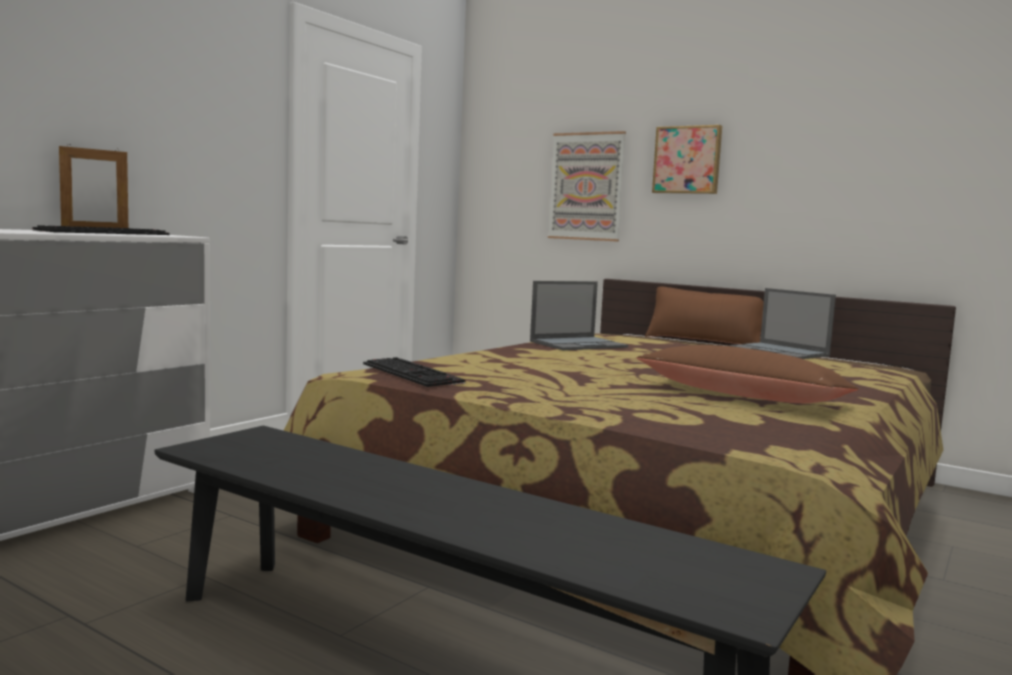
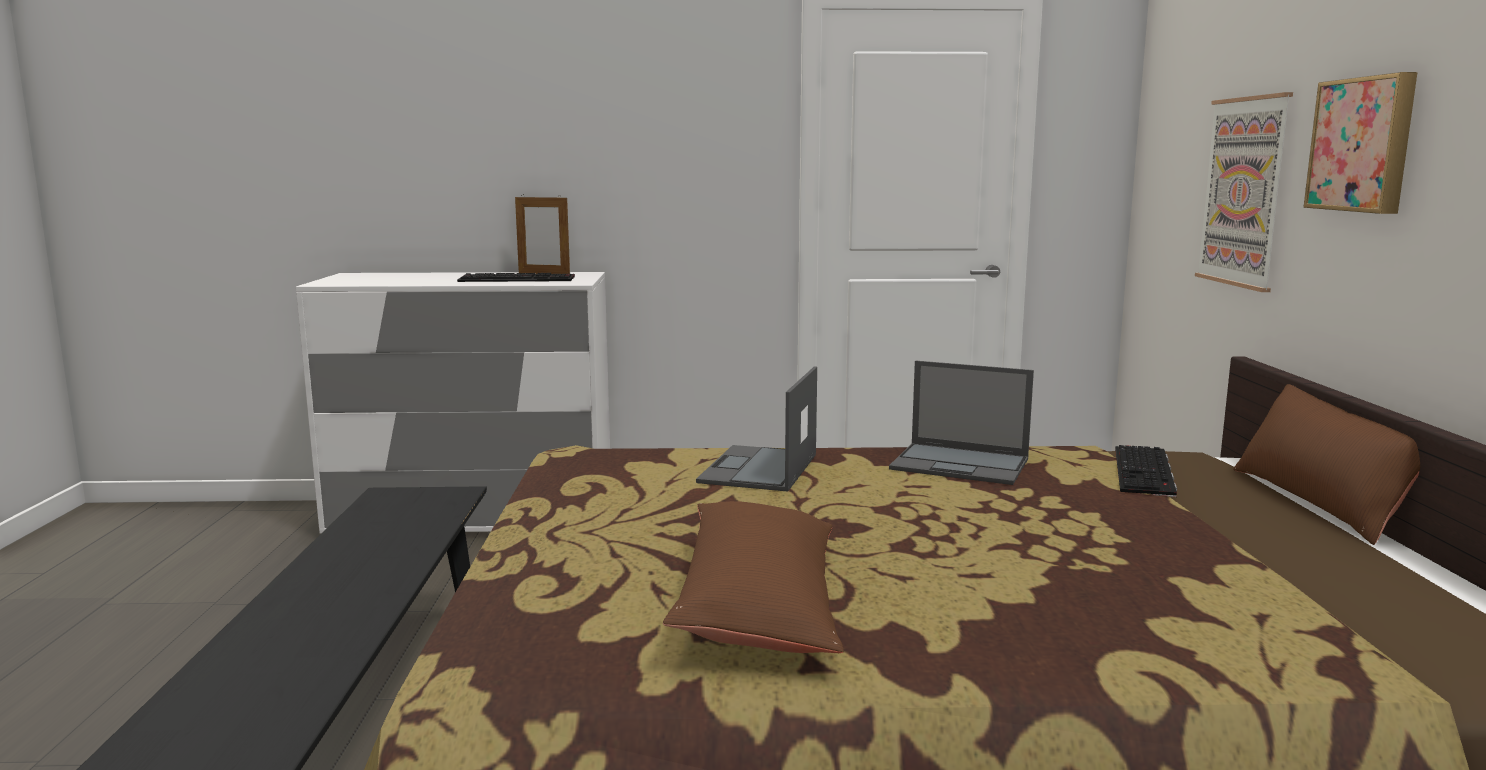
camera: 55 degrees right, 5 degrees up
keyboard [363,357,465,387] -> keyboard moved to [1115,445,1177,497]
laptop [728,288,836,359] -> laptop moved to [696,366,817,492]

